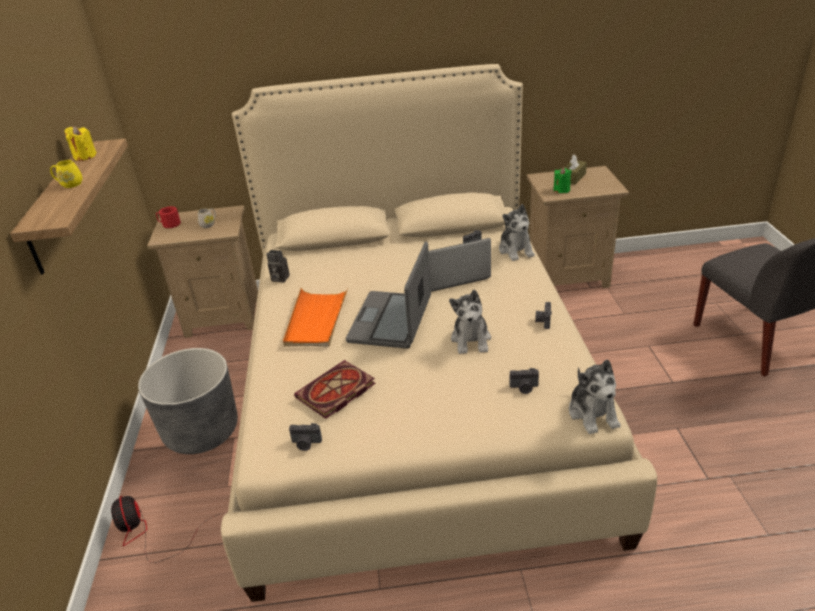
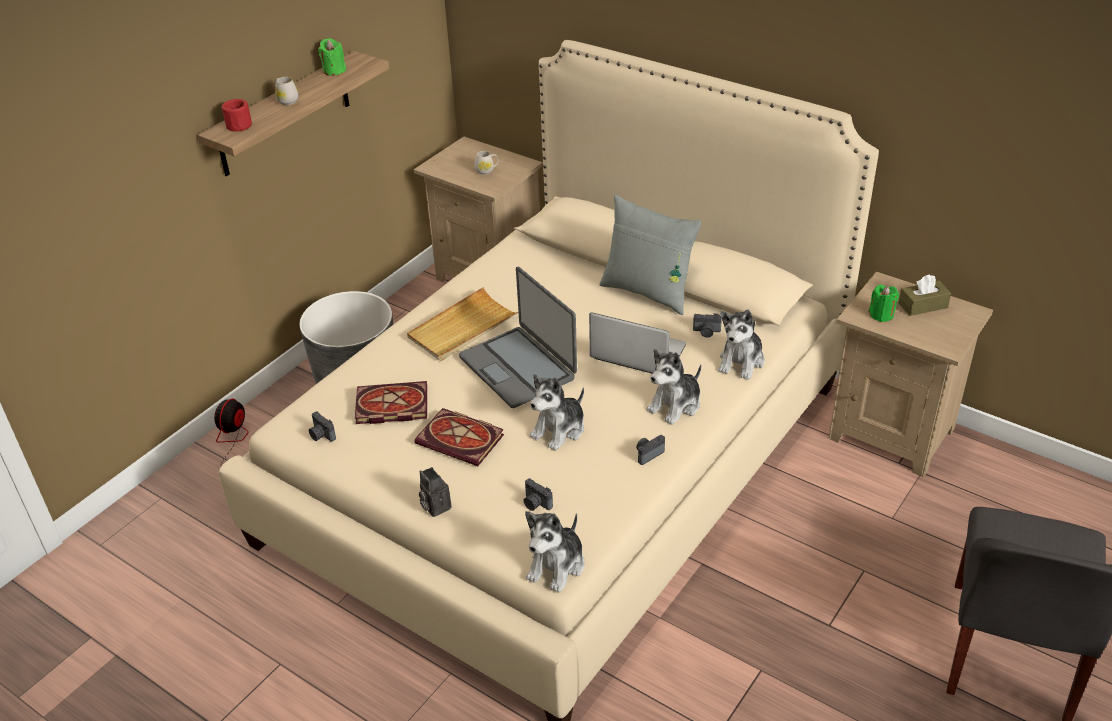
camera: 40 degrees right, 5 degrees up
yellow mug [50,160,83,188] -> white mug [275,77,298,105]
yellow candle [65,126,97,161] -> green candle [318,38,346,76]
red mug [156,206,181,228] -> red mug moved to [222,99,252,132]
camera [266,250,290,282] -> camera moved to [419,467,452,517]
orange tray [283,288,348,347] -> beige tray [407,287,519,361]
laptop [346,241,431,349] -> laptop turned 90 degrees counterclockwise [459,267,577,408]
none -> book [414,408,504,466]
none -> grey pillow [599,195,701,315]
none -> plush toy [647,349,701,425]

